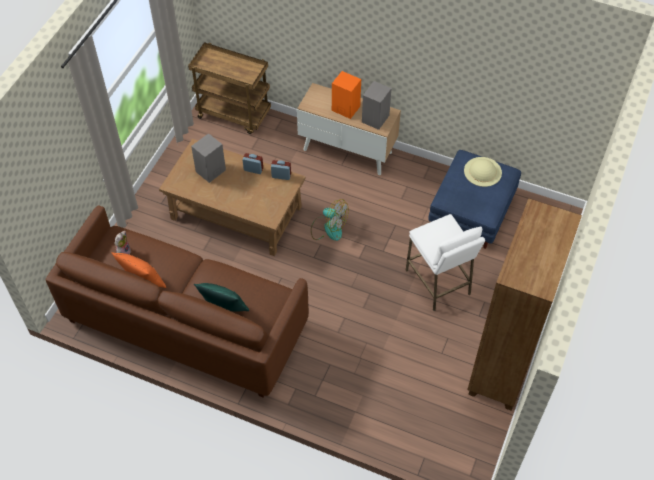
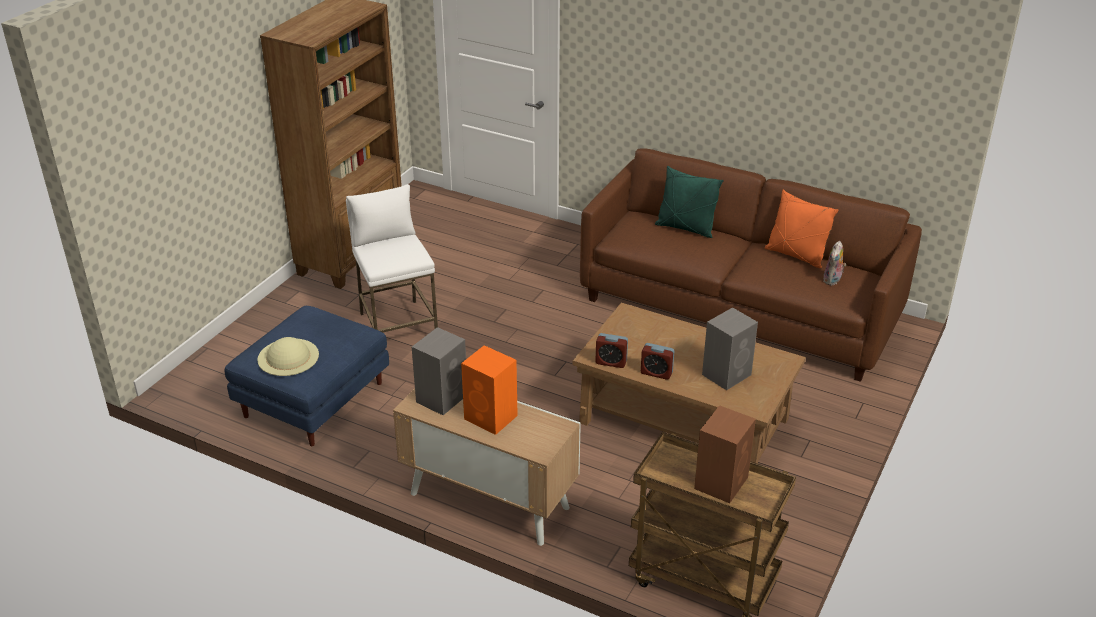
camera: 175 degrees left, 20 degrees down
fan [311,199,349,241] -> none
none -> brown speaker [694,405,756,503]

